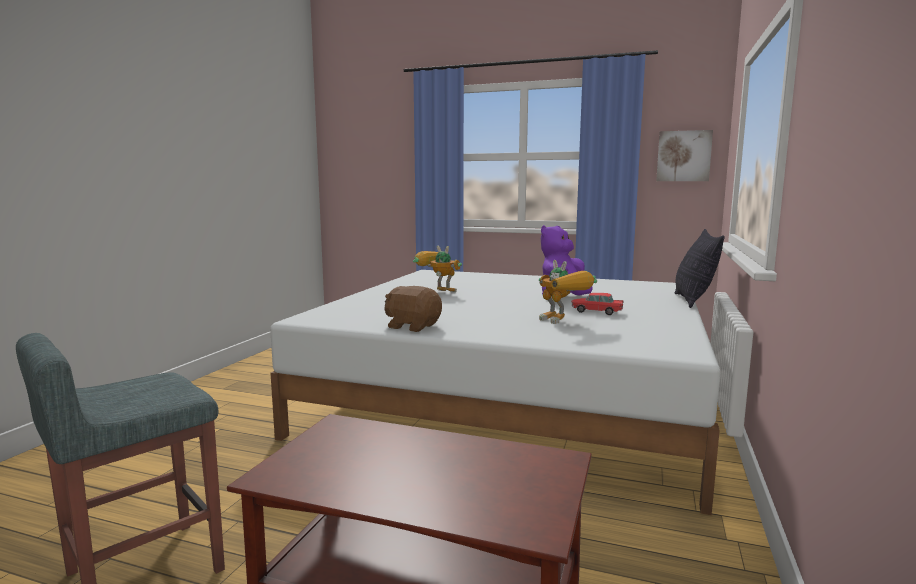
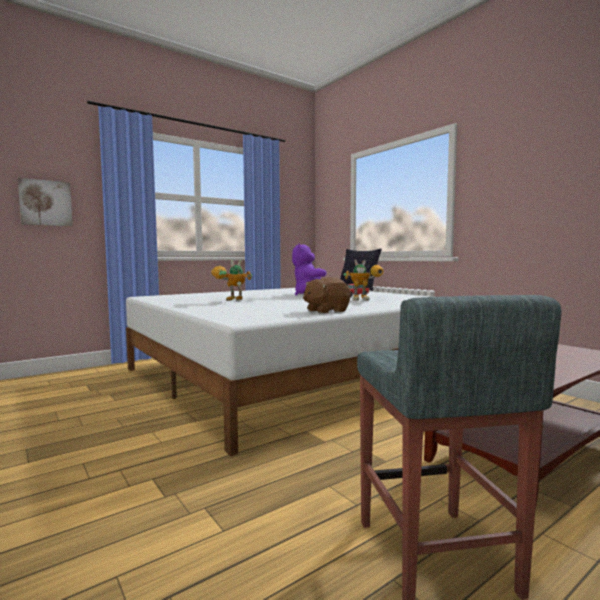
camera: 55 degrees left, 5 degrees down
picture [656,130,713,181] -> picture moved to [18,178,73,226]

